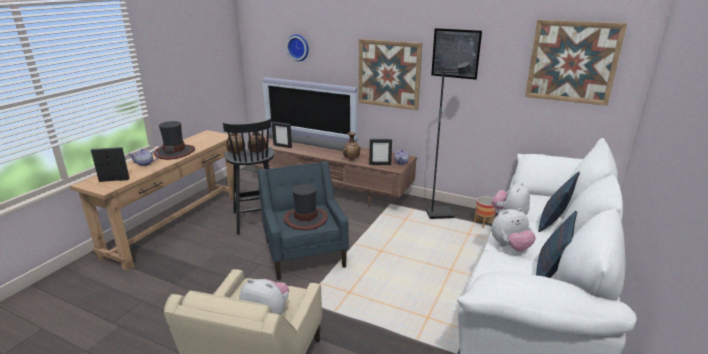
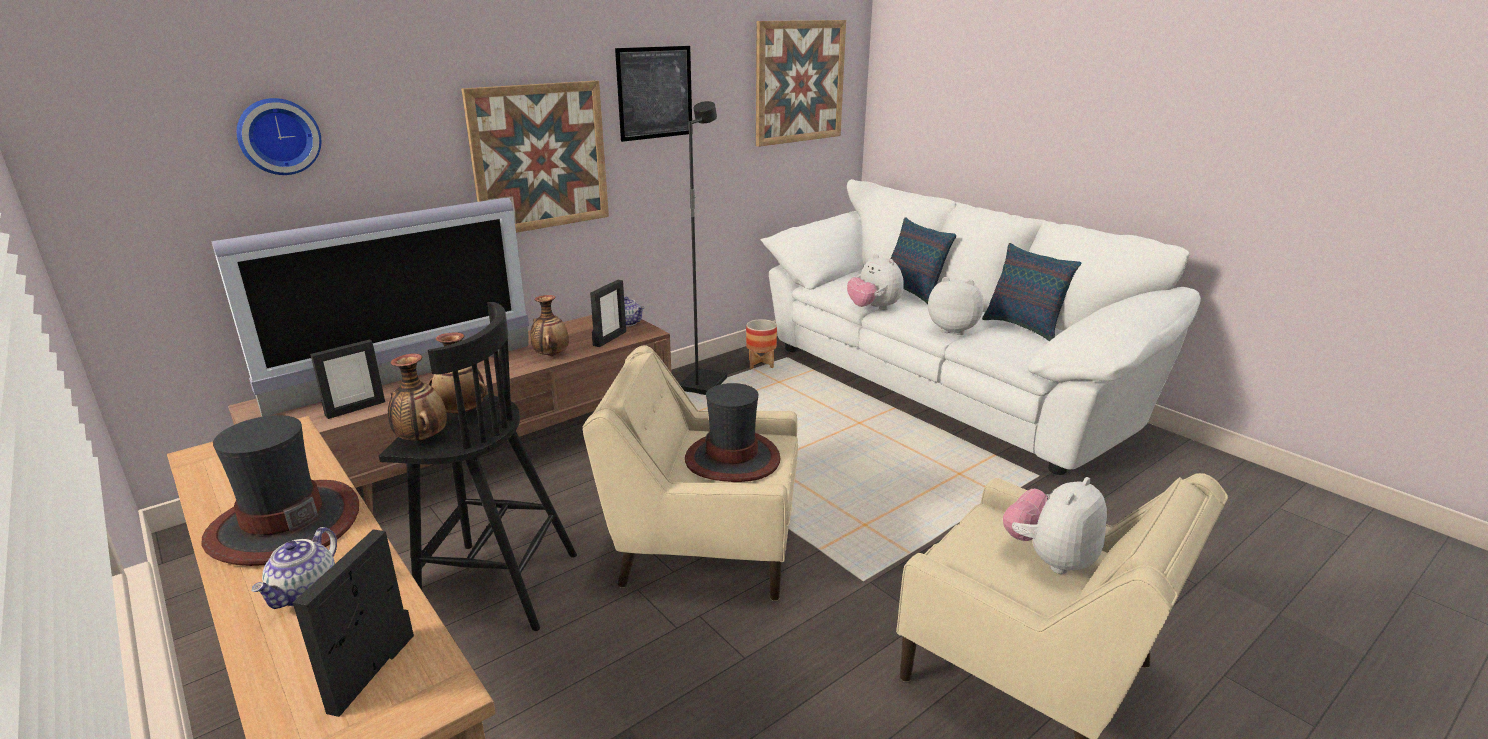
camera: 65 degrees left, 0 degrees up
blue armchair [258,161,349,280] -> beige armchair [583,345,798,601]
plush toy [491,208,536,252] -> plush toy turned 75 degrees counterclockwise [928,277,984,335]

